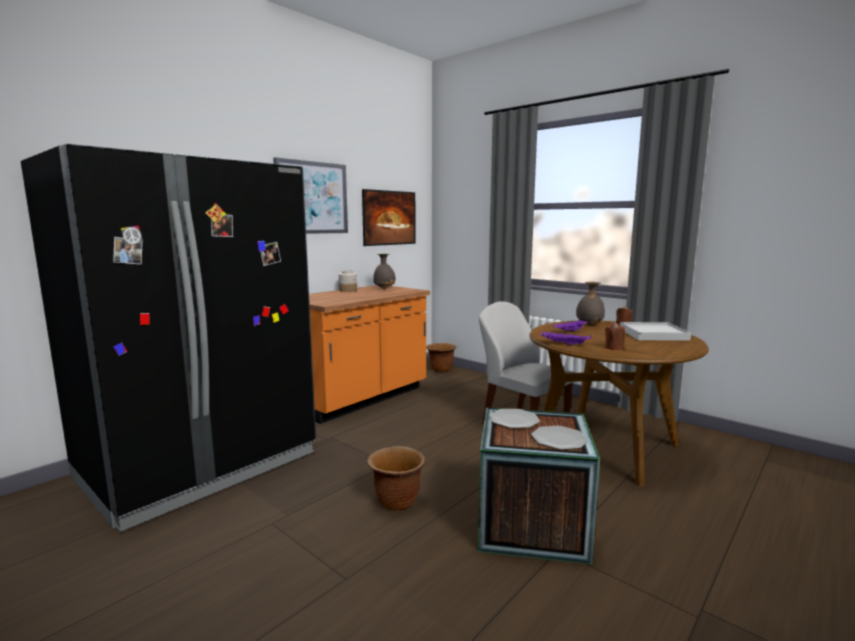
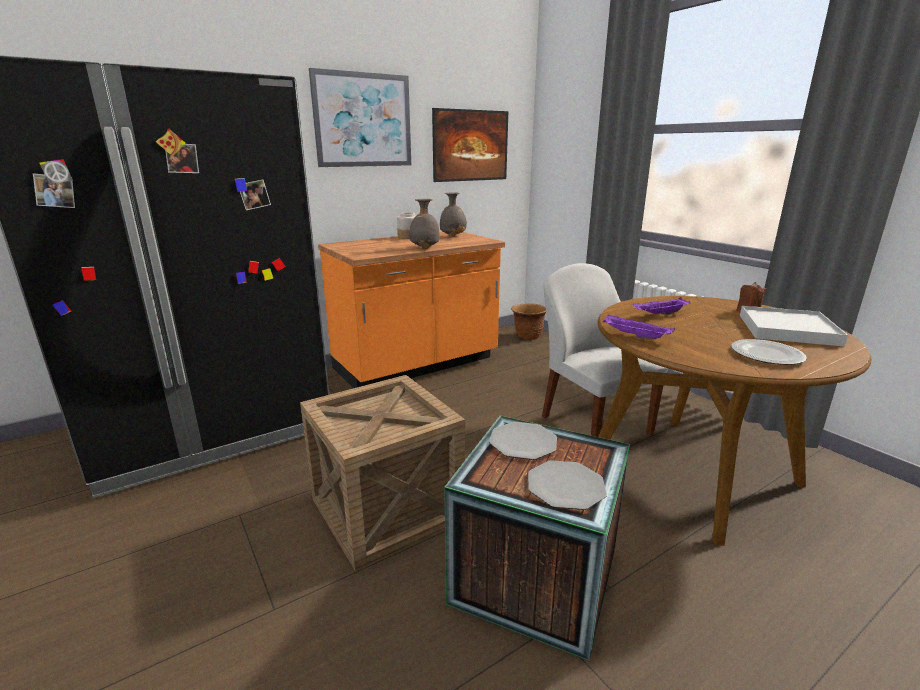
camera: 15 degrees right, 10 degrees up
brown planter [367,446,425,511] -> crate [300,375,465,571]
grey vase [576,282,605,325] -> grey vase moved to [409,199,439,249]
brown candle [605,323,625,350] -> none
none -> plate [731,339,807,365]

